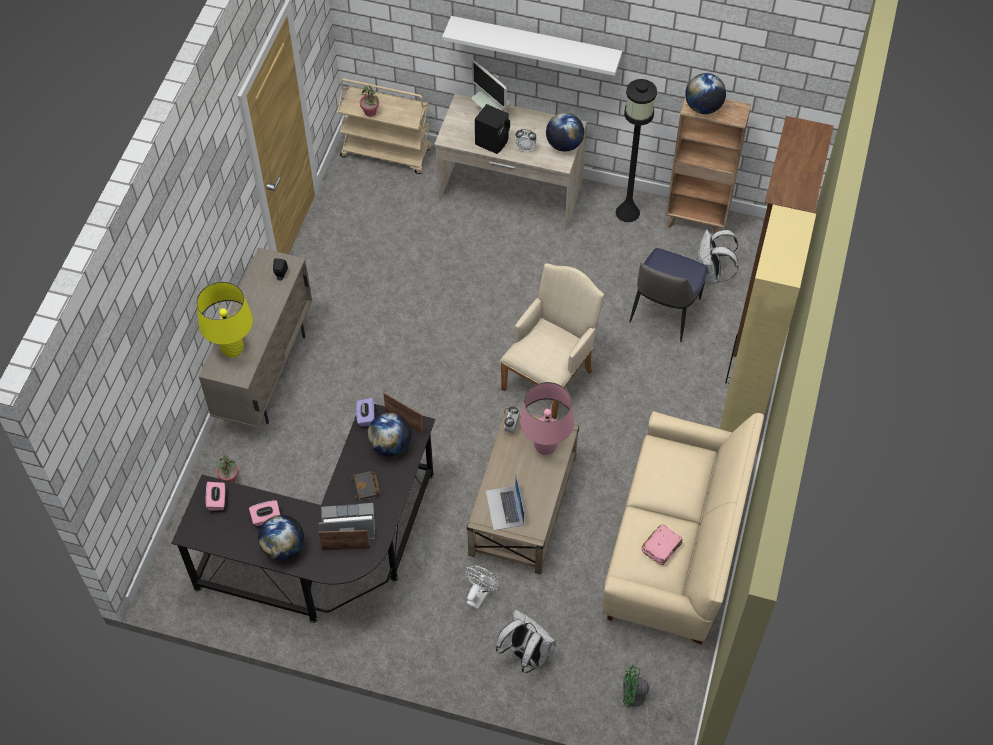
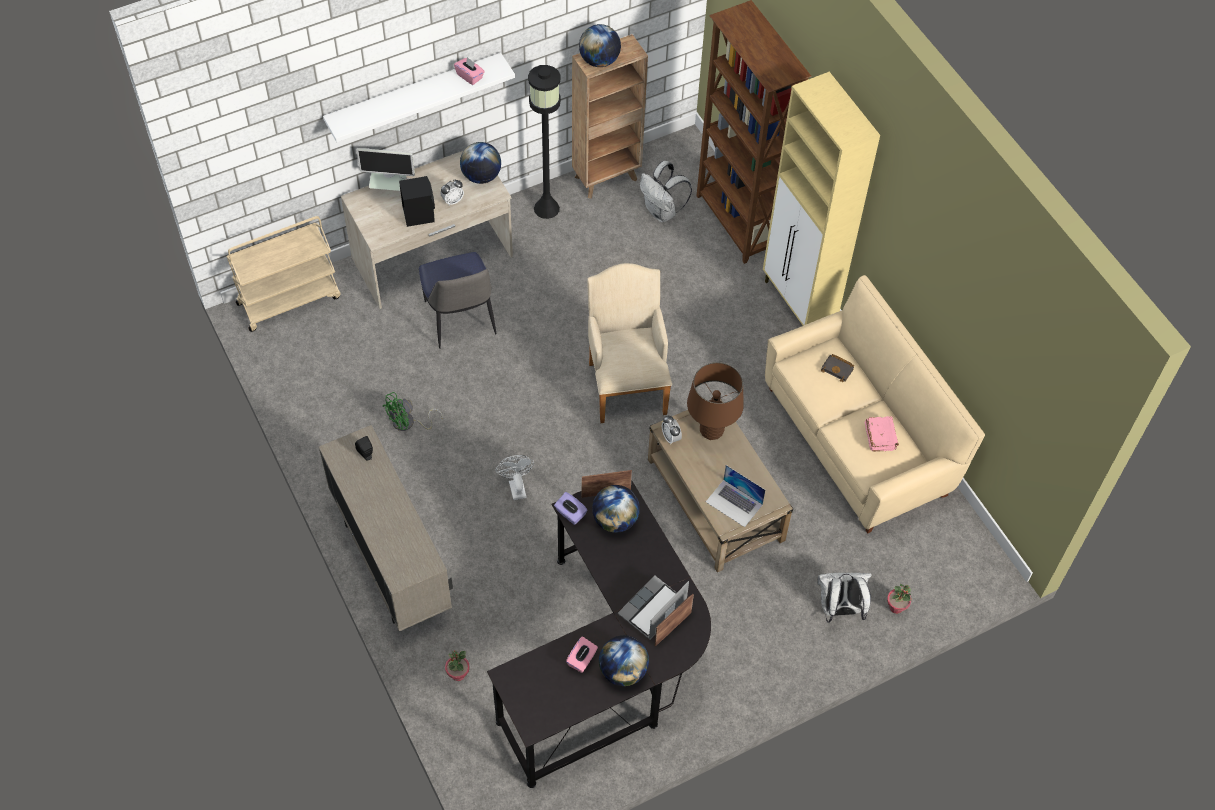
camera: 45 degrees left, 0 degrees up
yellow table lamp [196,282,253,358] -> none
pink tissue box [206,482,225,511] -> pink tissue box moved to [454,57,485,85]
black book [351,471,380,501] -> black book moved to [821,354,854,383]
potted plant [360,85,379,117] -> potted plant moved to [887,584,911,614]
white fan [465,565,499,610] -> white fan moved to [495,455,534,500]
pink table lamp [520,382,574,455] -> brown table lamp [687,362,744,440]
green fan [623,665,671,721] -> green fan moved to [382,392,443,431]
chair [629,248,708,342] -> chair moved to [419,252,496,349]

